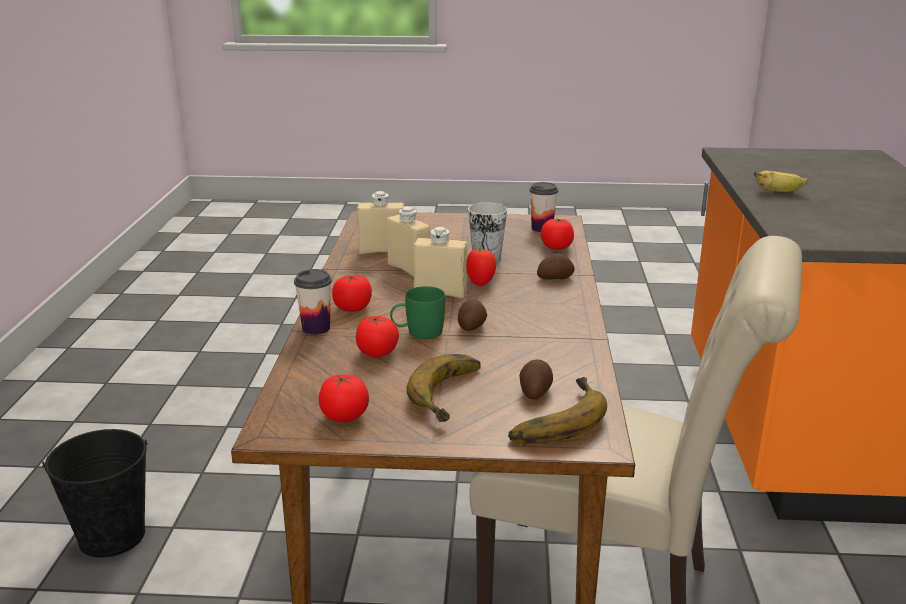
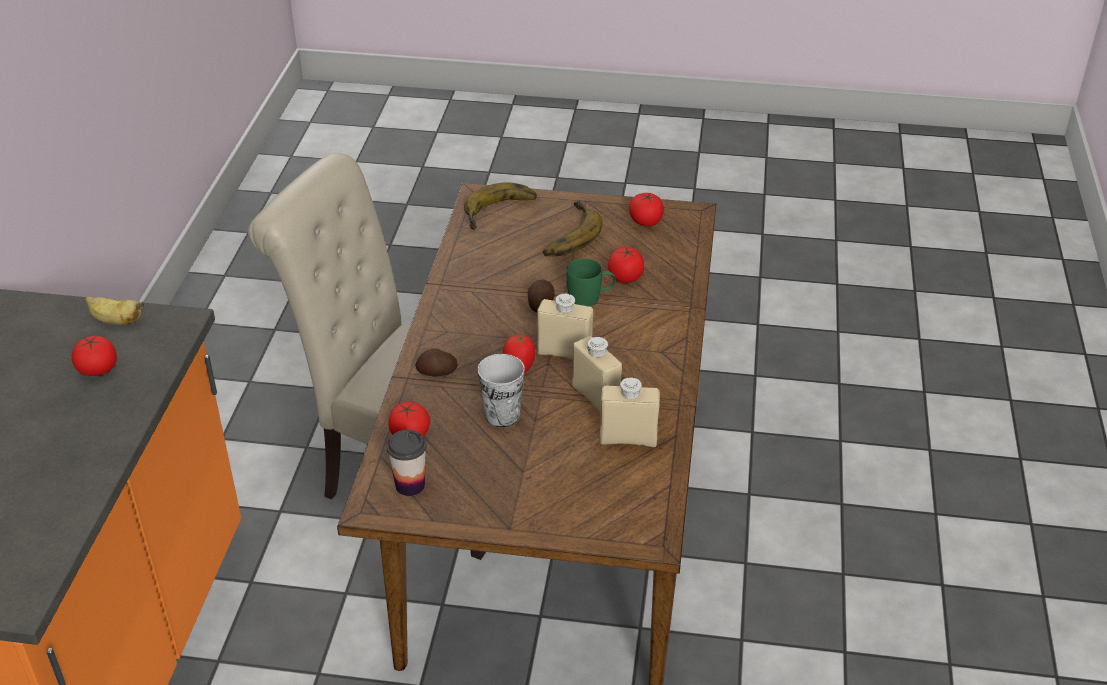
camera: 175 degrees left, 15 degrees up
black bucket [42,429,148,558] -> none
cup [294,269,332,335] -> none
tomato [332,275,372,312] -> tomato moved to [72,336,117,376]
potato [519,359,553,399] -> none
banana [754,171,808,192] -> banana moved to [86,296,144,325]

